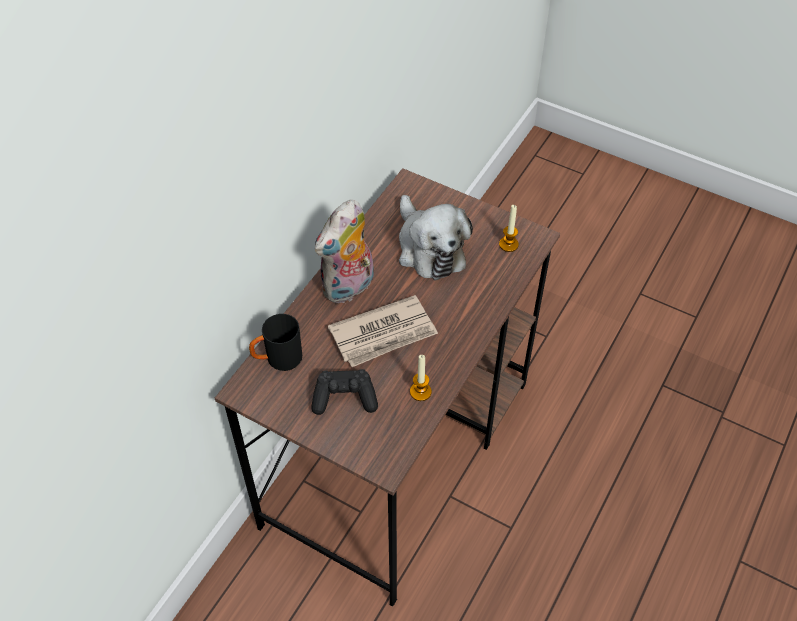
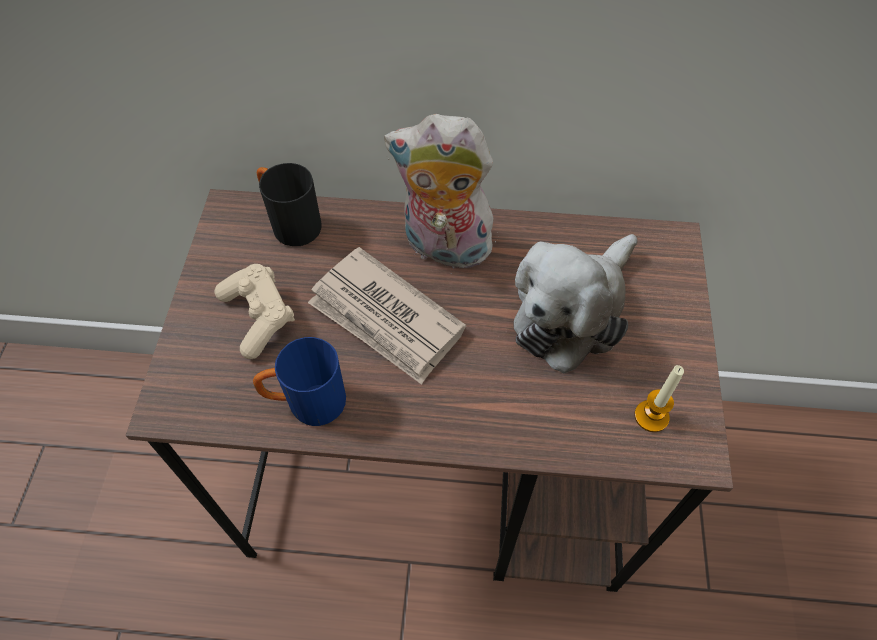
camera: 65 degrees right, 5 degrees up
black game controller [311,369,378,415] -> beige game controller [215,264,295,359]
candle [410,355,432,401] -> blue mug [253,337,346,426]

